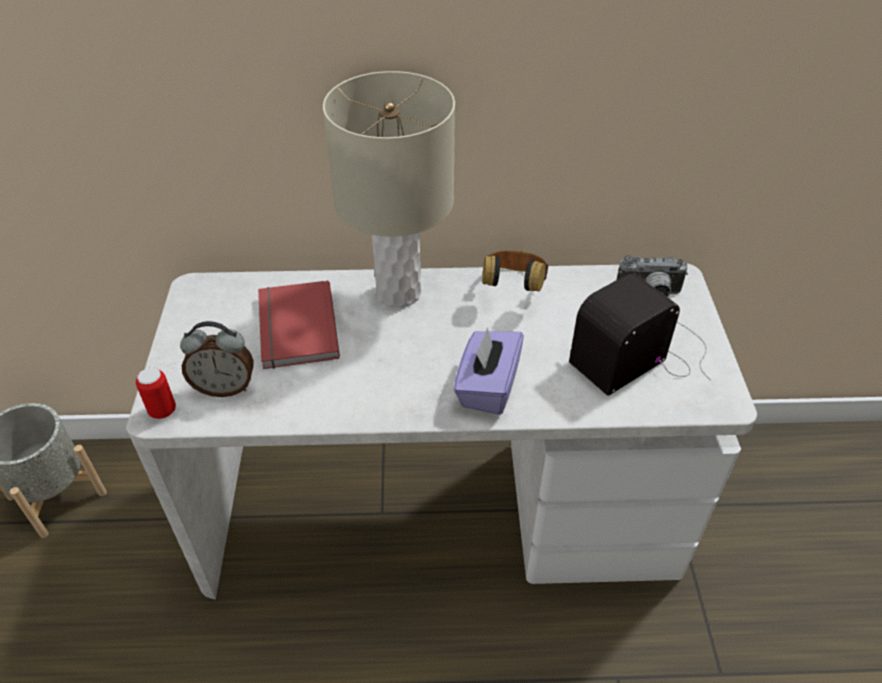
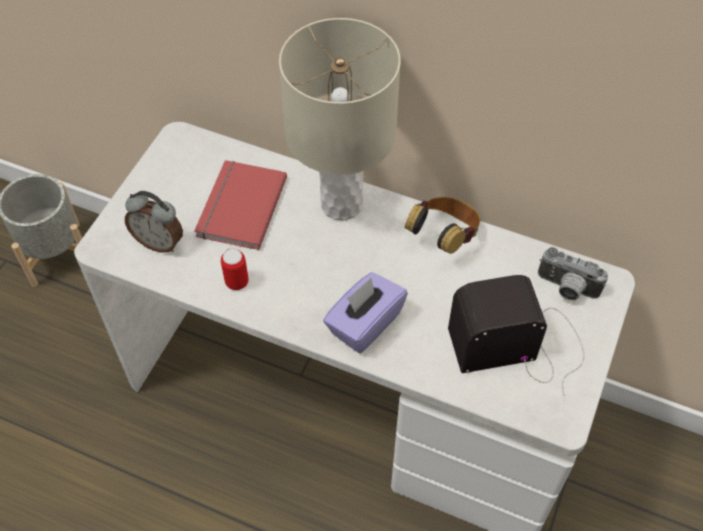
camera: 25 degrees right, 10 degrees up
can [136,367,176,419] -> can moved to [221,249,249,290]

